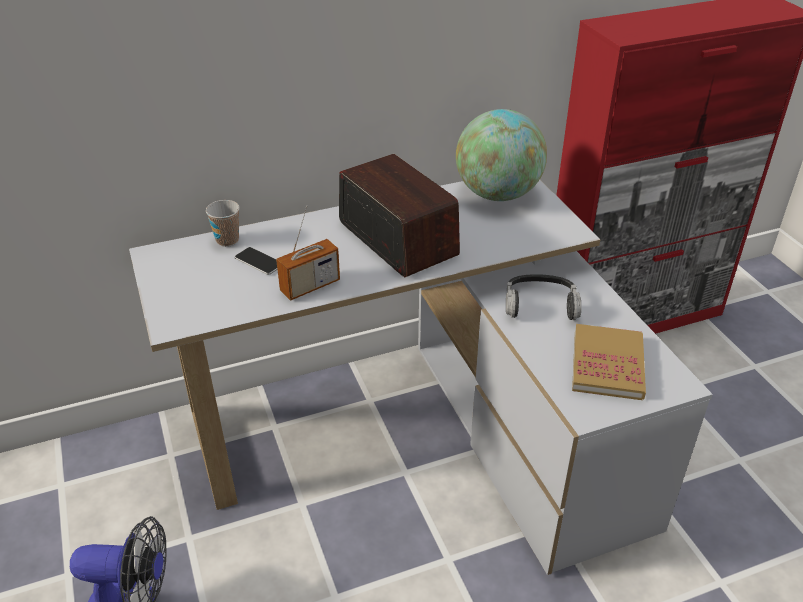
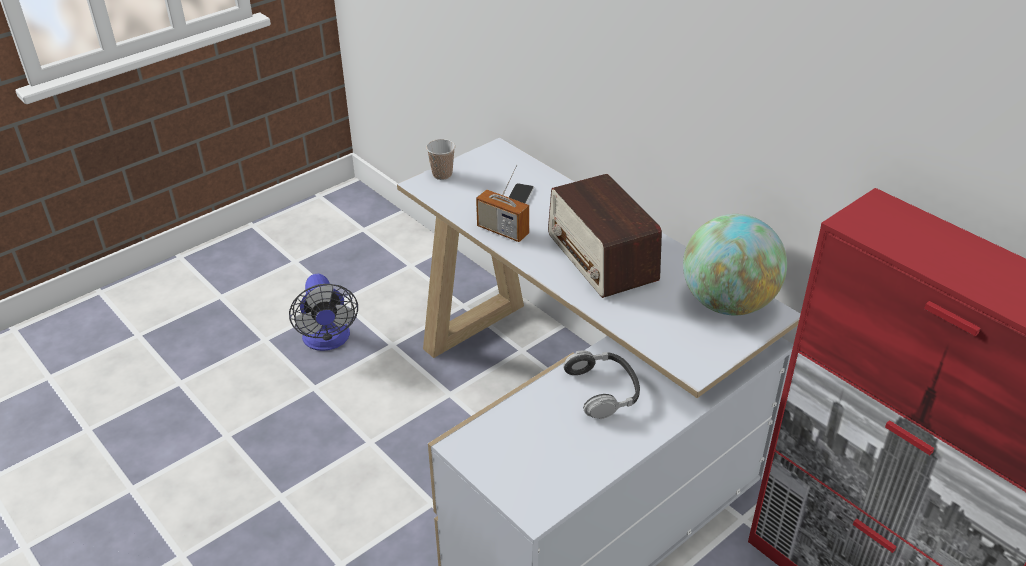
camera: 70 degrees right, 0 degrees up
cup [206,200,240,247] -> cup moved to [426,139,455,180]
radio [339,154,460,277] -> radio turned 120 degrees clockwise [548,174,662,298]
book [572,324,646,400] -> none

